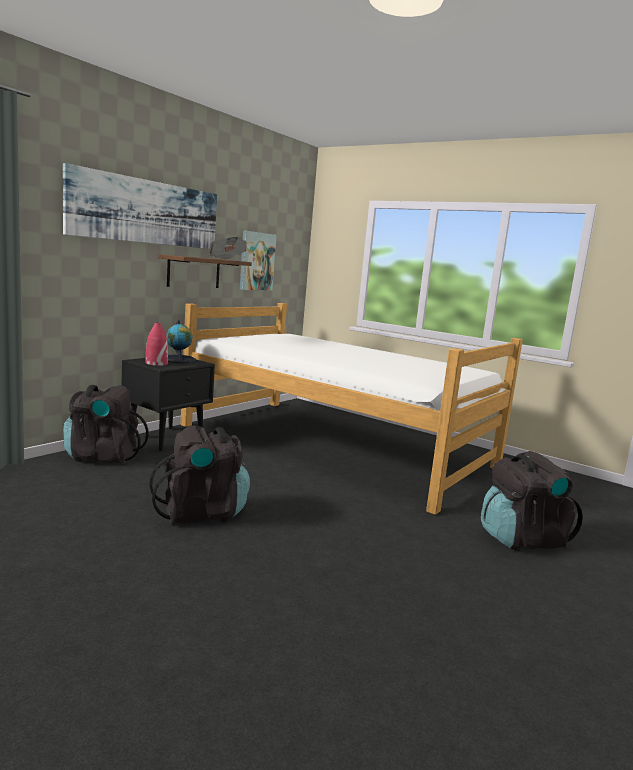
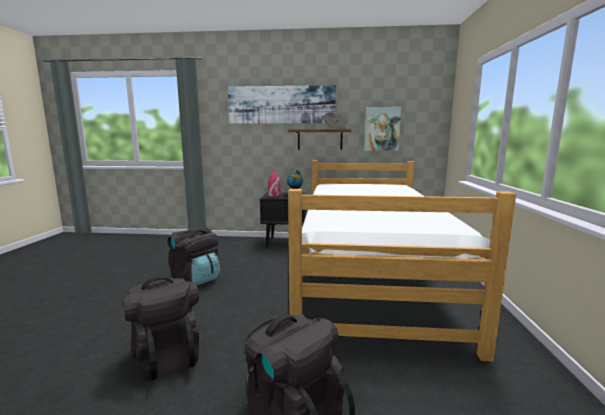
camera: 60 degrees right, 0 degrees up
black backpack [63,385,149,464] -> black backpack moved to [122,275,199,382]

